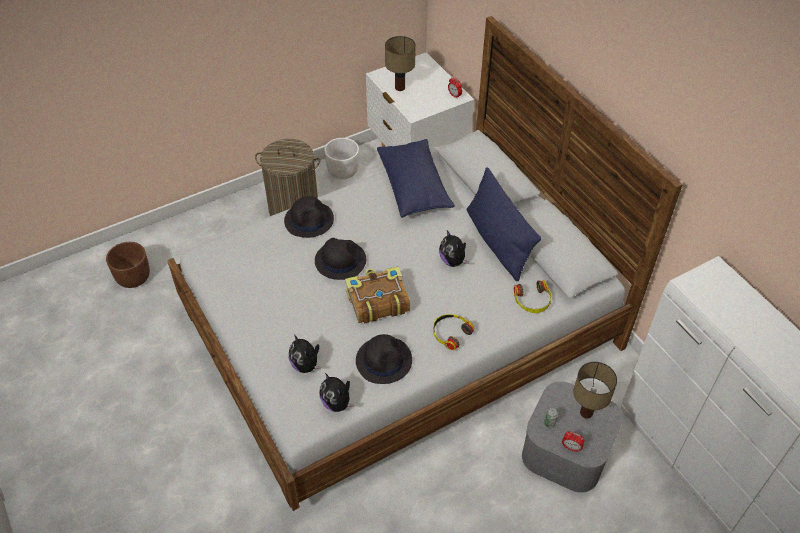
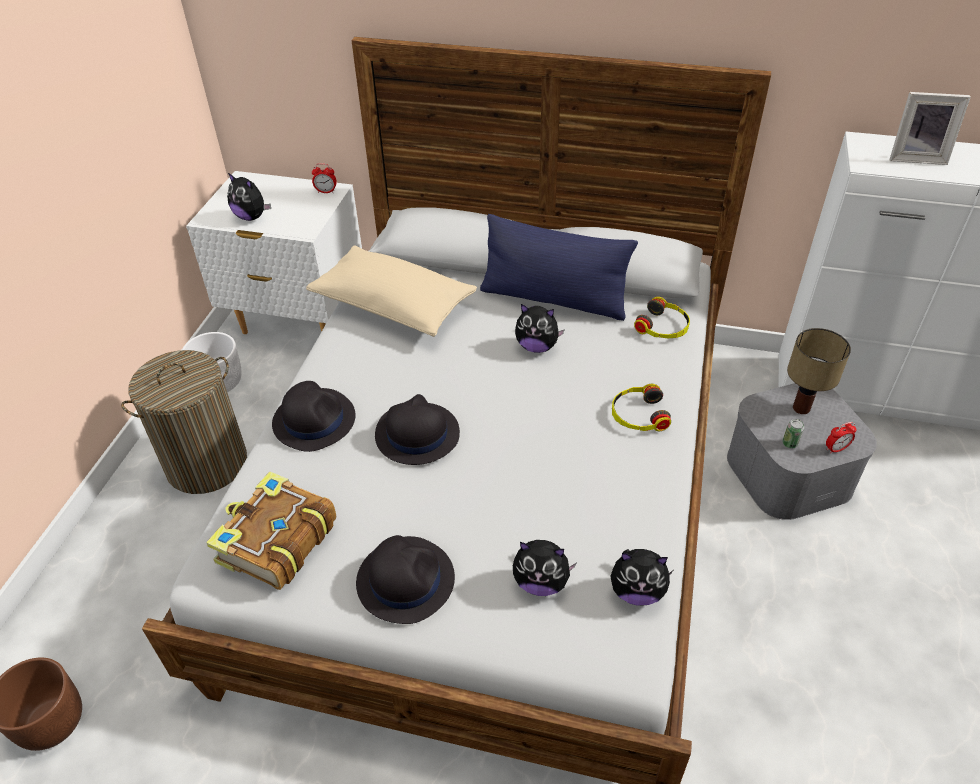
camera: 45 degrees left, 5 degrees down
book [345,266,410,324] -> book moved to [206,471,336,590]
black hat [356,334,412,384] -> black hat moved to [356,535,455,624]
blue pillow [377,139,455,218] -> beige pillow [306,246,477,337]
table lamp [385,36,416,91] -> plush toy [227,173,271,221]
none -> picture frame [889,92,971,165]

